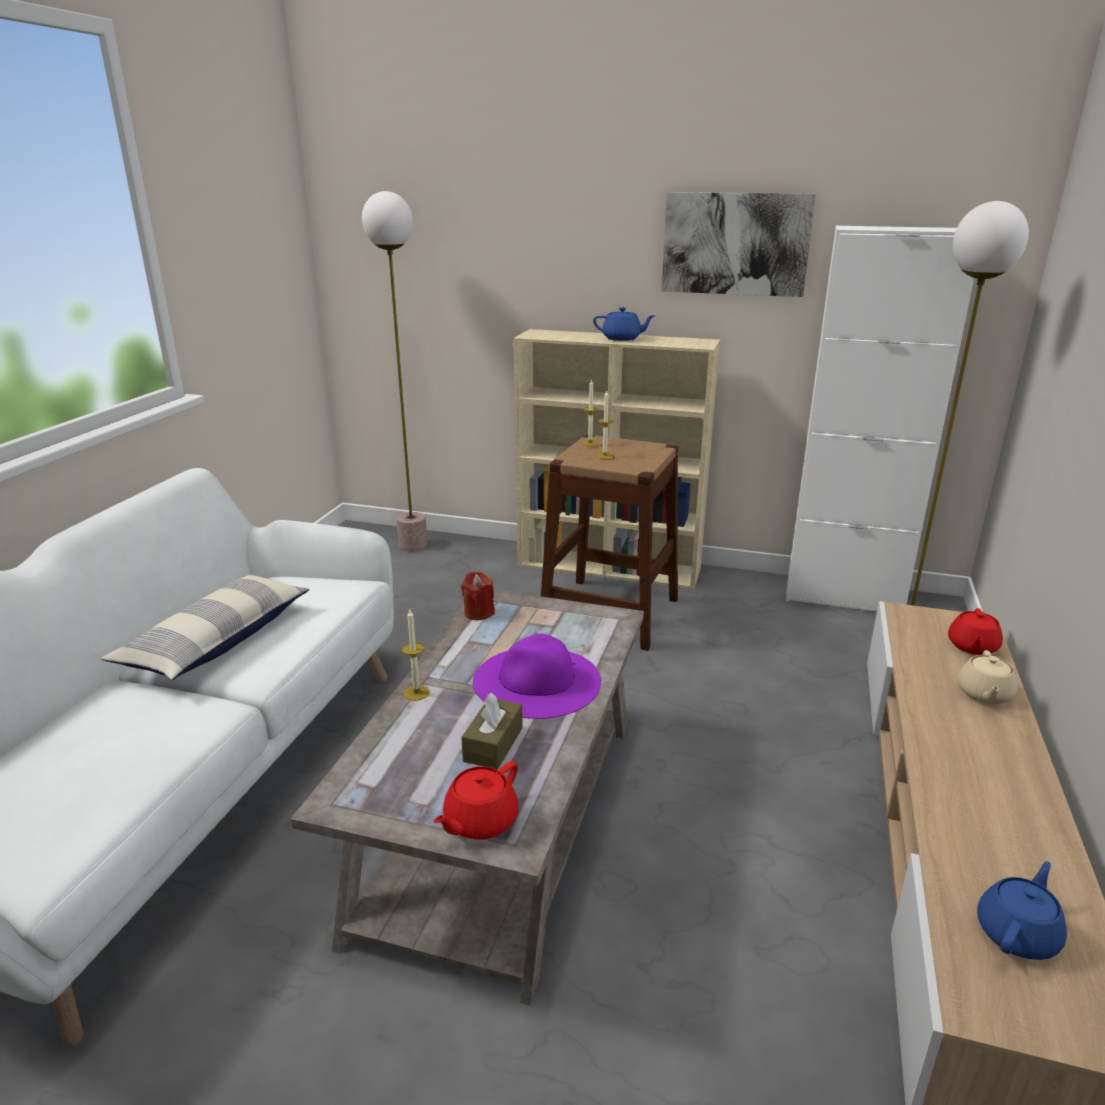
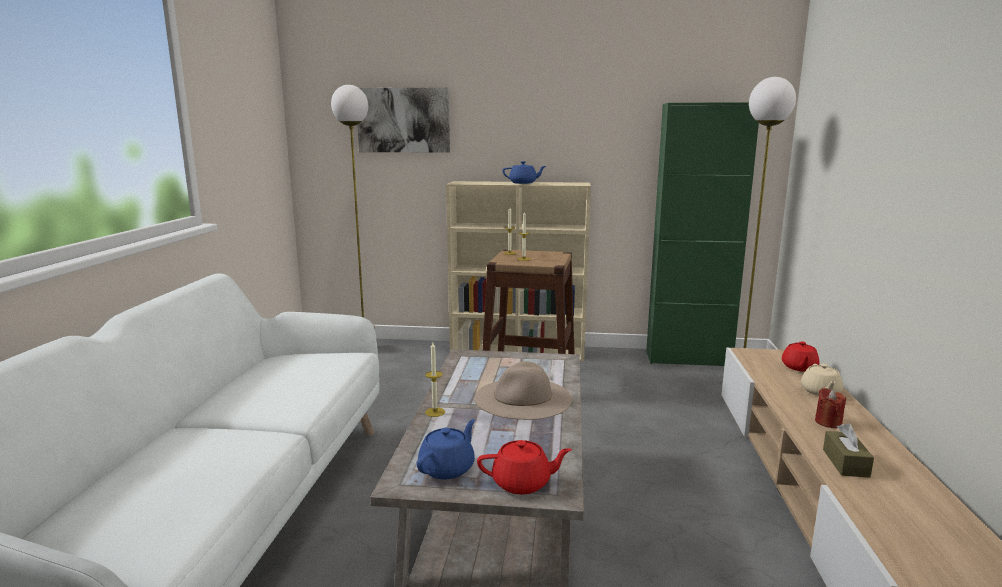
camera: 10 degrees left, 10 degrees down
pillow [101,575,310,680] -> none
red teapot [434,761,518,840] -> red teapot turned 120 degrees counterclockwise [477,440,572,494]
red candle [461,571,495,620] -> red candle moved to [815,388,846,428]
brown tissue box [461,693,523,770] -> brown tissue box moved to [823,423,874,478]
purple hat [473,634,601,719] -> beige hat [474,361,572,420]
picture [661,192,816,297] -> picture moved to [357,87,450,153]
white cabinet [786,226,974,612] -> green cabinet [646,102,759,366]
blue teapot [977,861,1067,960] -> blue teapot moved to [416,419,475,480]

